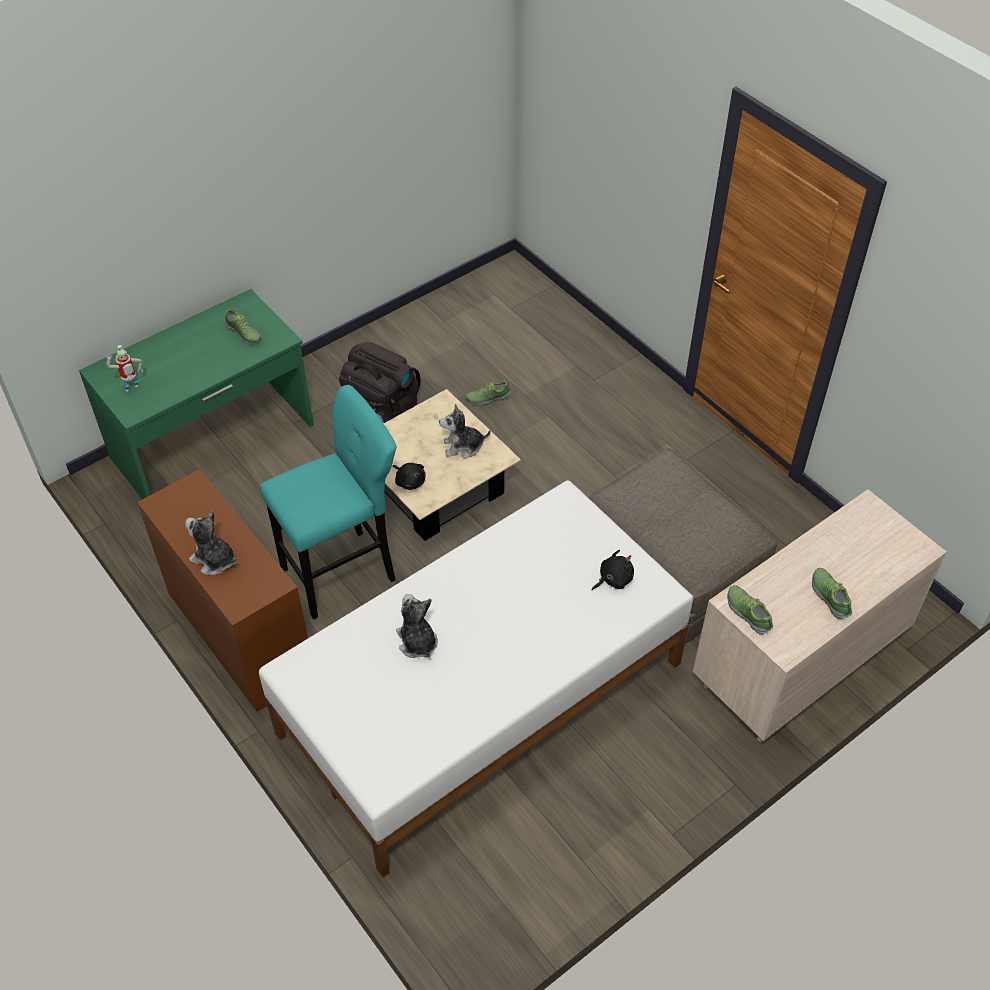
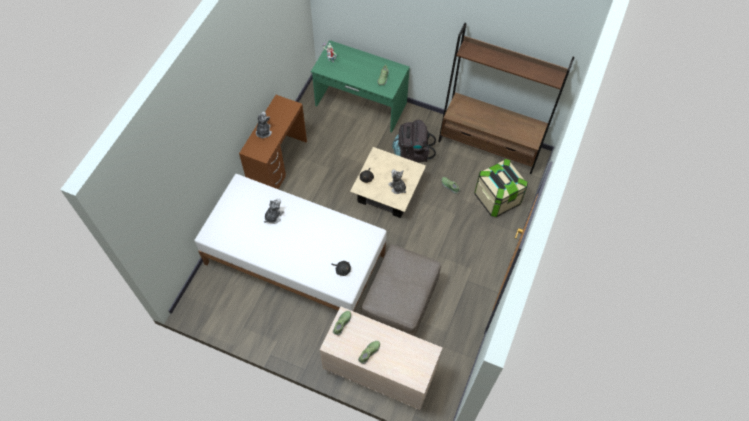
camera: 60 degrees right, 10 degrees up
turquoise stool [259,385,397,619] -> none
none -> brown bookcase [438,23,575,174]
none -> storage box [474,159,528,217]

